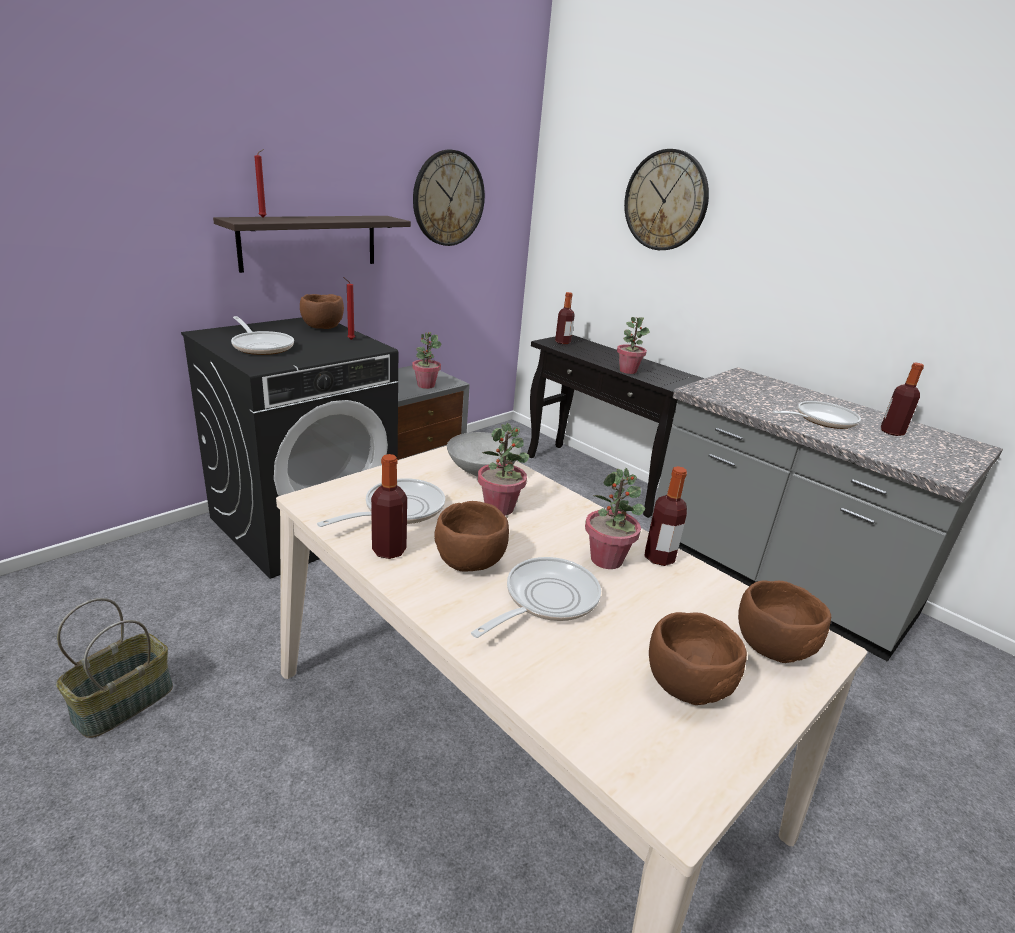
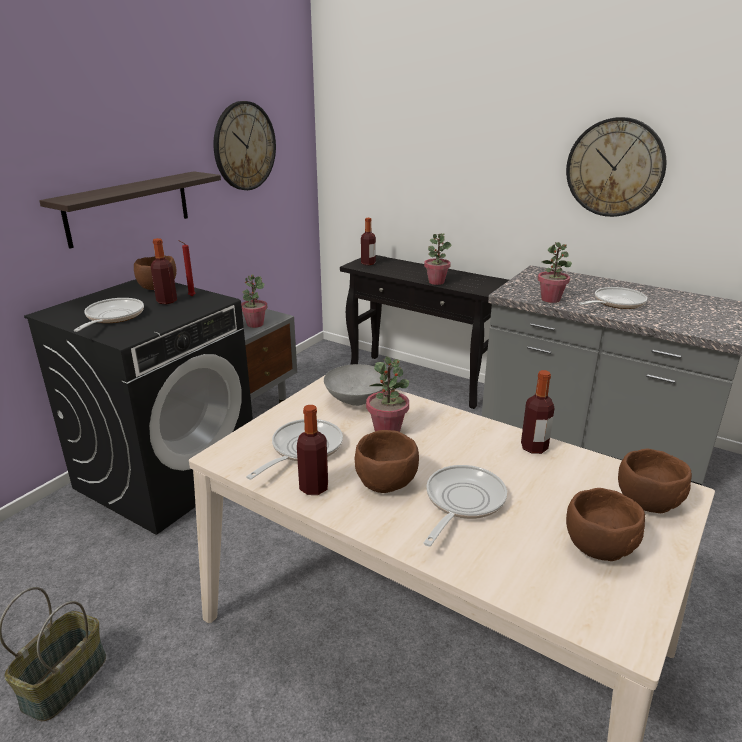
camera: 10 degrees left, 0 degrees up
frying pan [231,316,294,355] -> frying pan turned 120 degrees counterclockwise [74,298,144,332]
red candle [254,149,267,217] -> none
potted plant [585,468,645,569] -> potted plant moved to [538,242,572,303]
wall clock [624,149,709,250] -> wall clock moved to [566,117,667,217]
bottle [881,363,924,436] -> bottle moved to [151,238,177,304]

